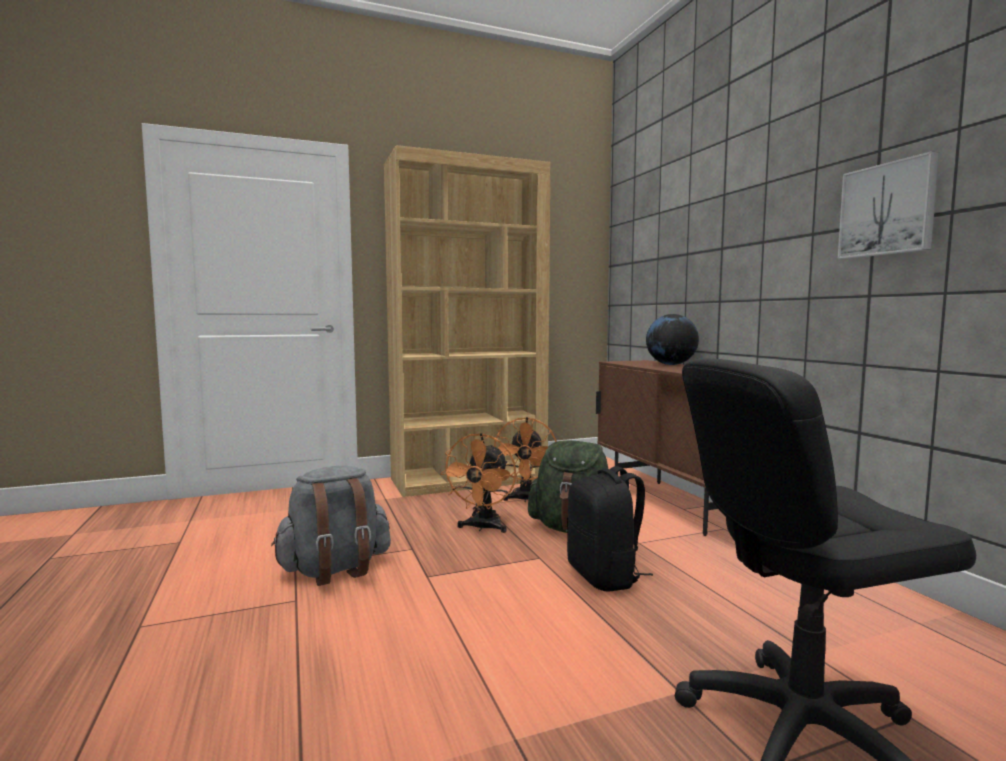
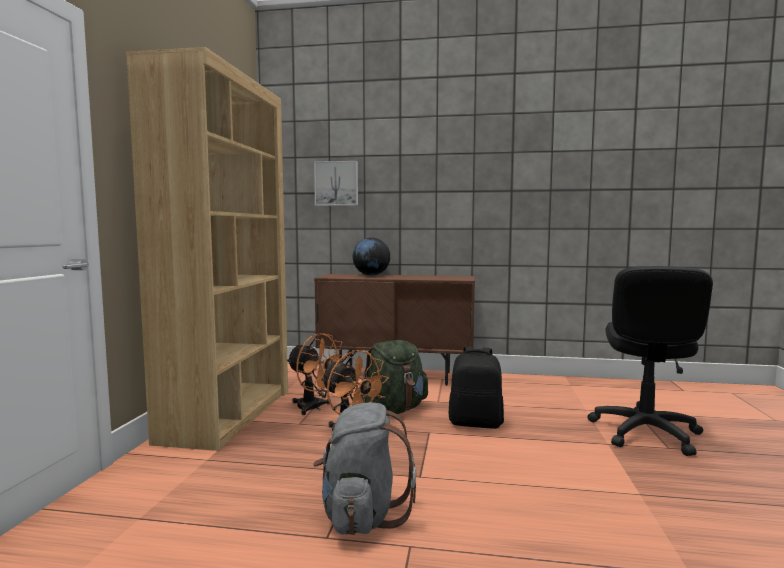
camera: 60 degrees left, 0 degrees up
picture [838,151,939,259] -> picture moved to [314,161,358,206]

